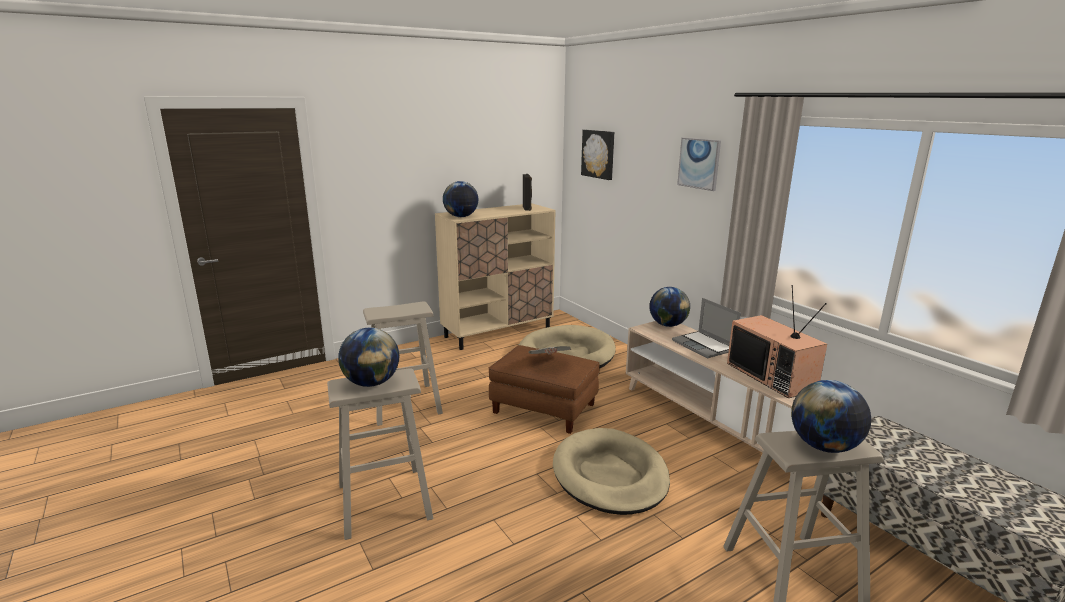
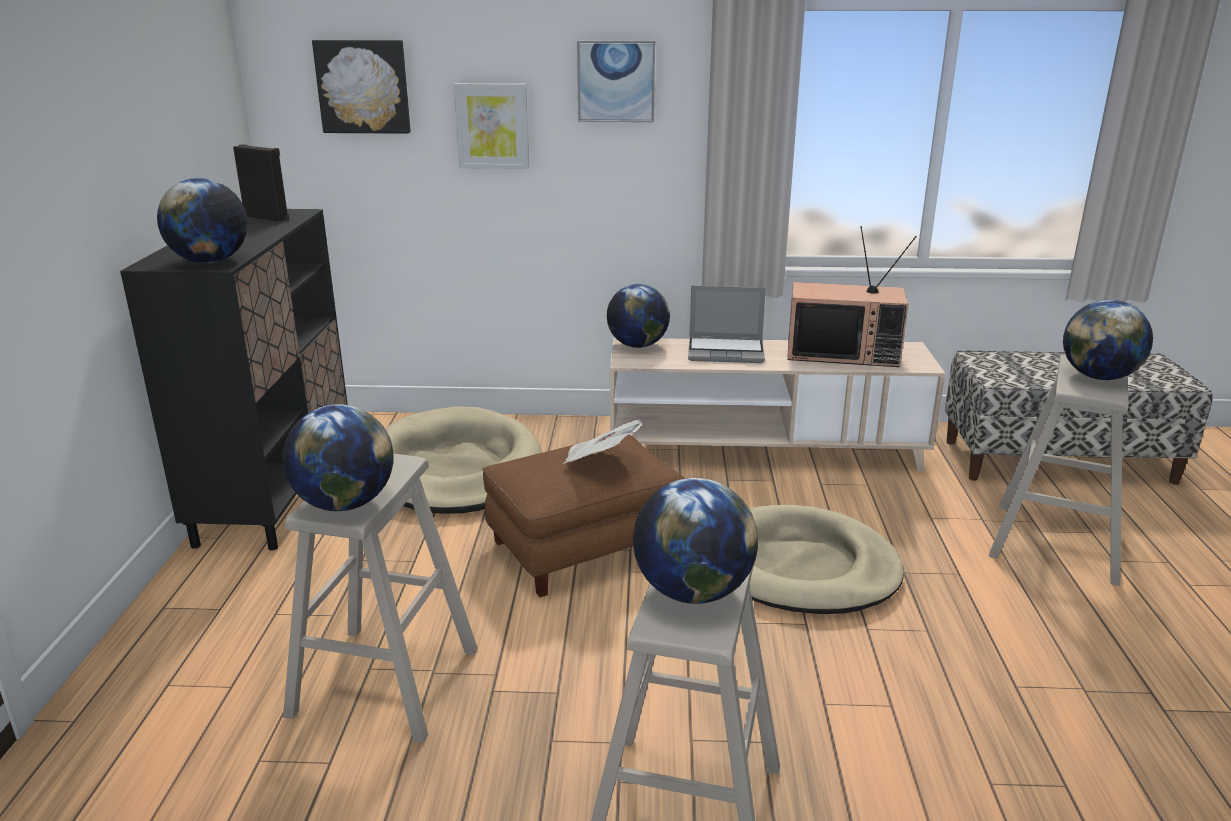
camera: 55 degrees left, 5 degrees up
beige cabinet [435,203,556,350] -> black cabinet [120,209,348,550]
none -> globe [283,404,393,511]
none -> picture [454,83,529,169]

